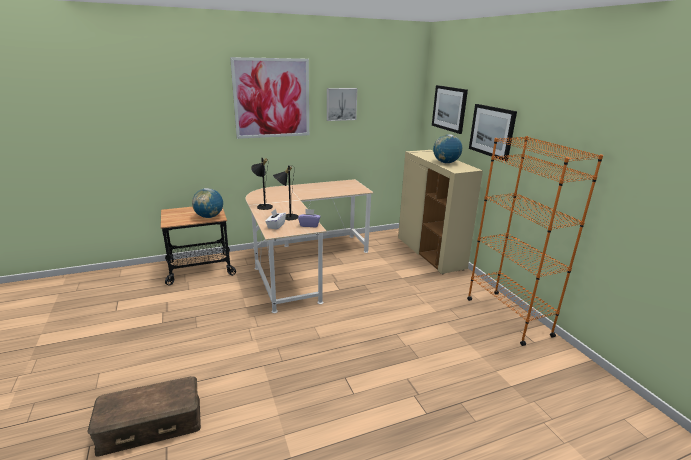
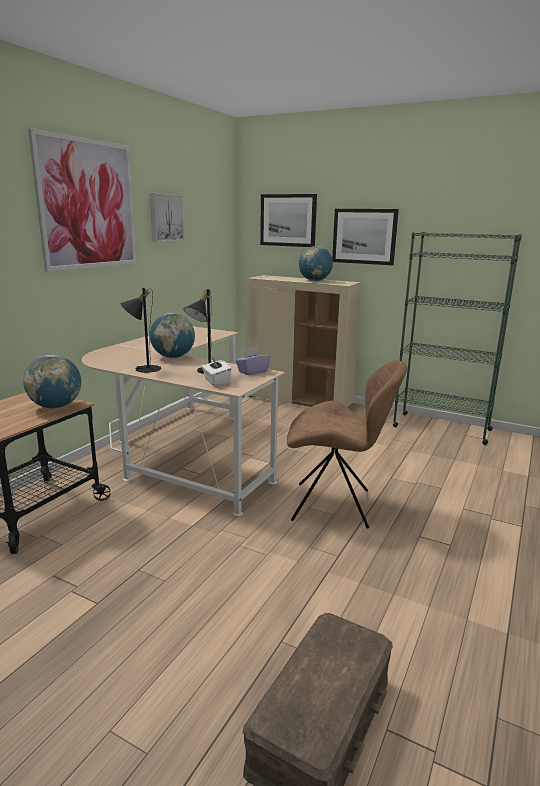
camera: 40 degrees left, 5 degrees down
orange bookcase [467,136,603,346] -> green bookcase [393,232,522,445]
none -> globe [150,313,195,358]
none -> brown chair [287,360,407,529]

